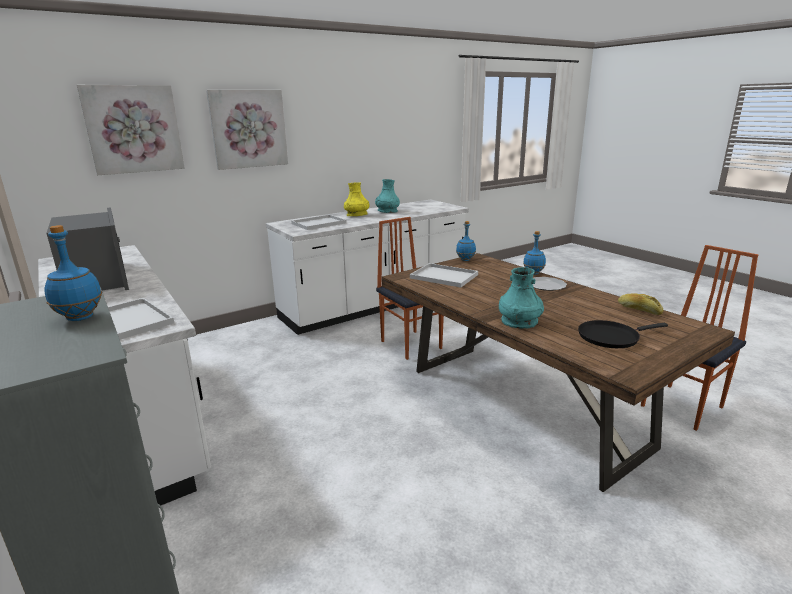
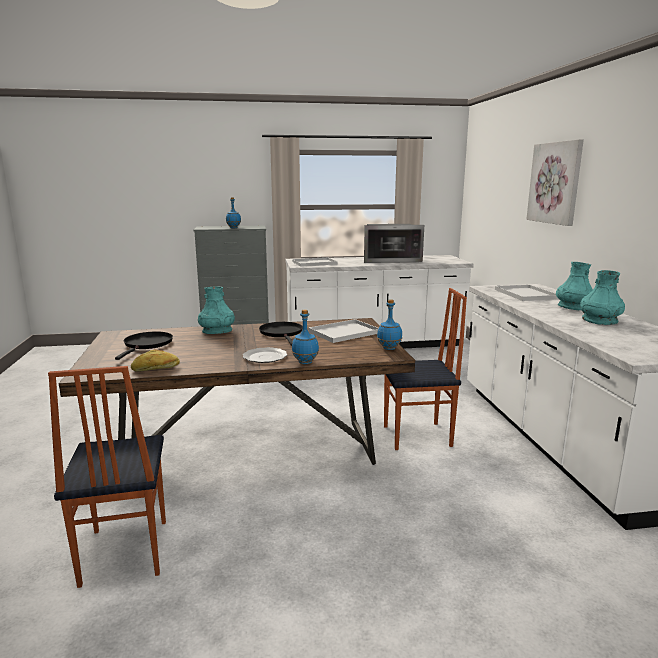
camera: 115 degrees right, 5 degrees down
picture [77,85,185,175] -> none
yellow vase [344,182,370,216] -> turquoise vase [556,262,593,310]
none -> black frying pan [259,322,303,346]

